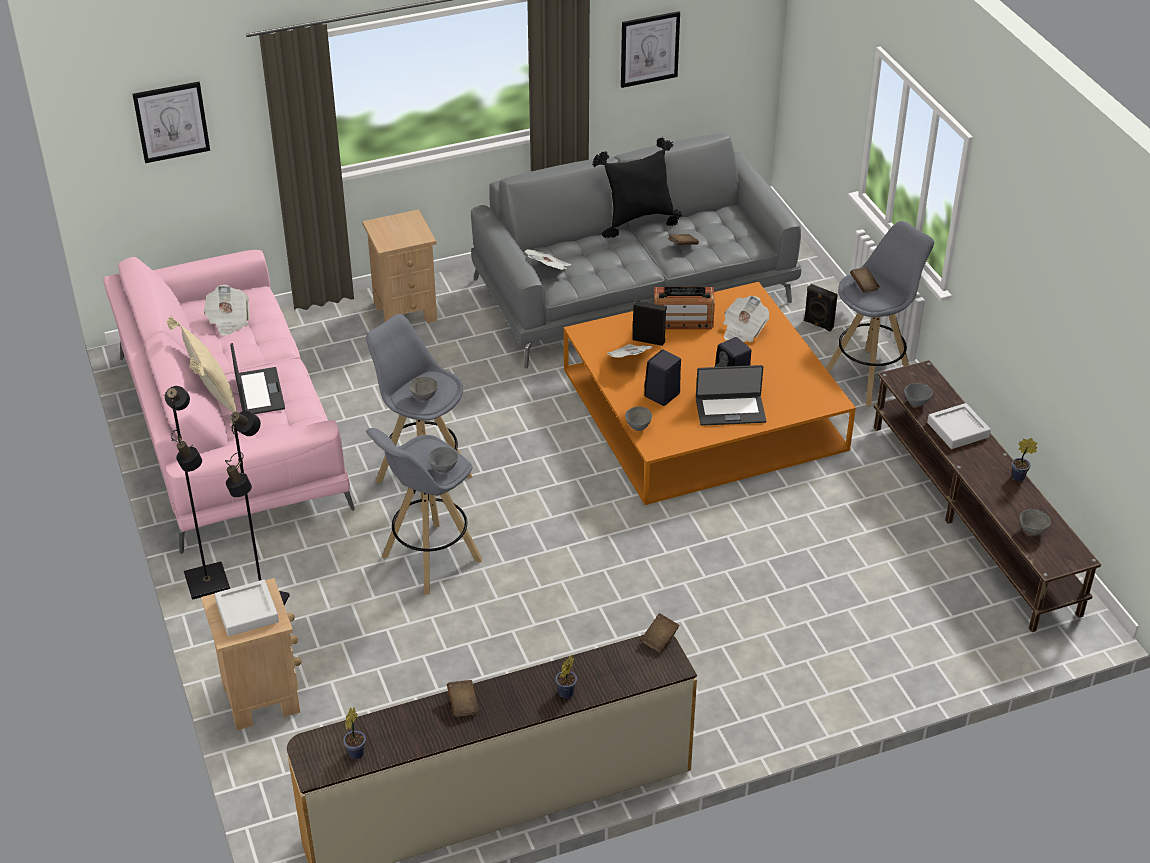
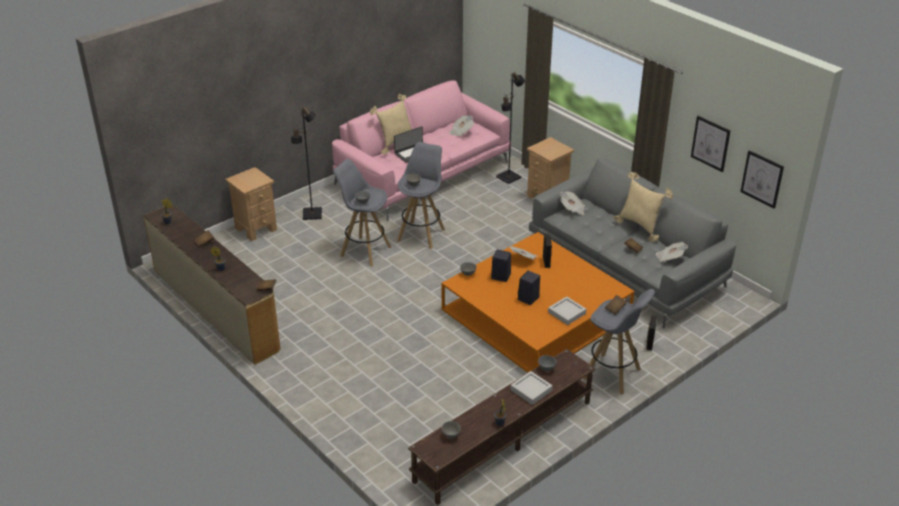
camera: 70 degrees right, 5 degrees down
picture [132,82,210,163] -> picture moved to [740,150,784,208]
black floor lamp [163,386,230,600] -> black floor lamp moved to [496,72,525,184]
grey tray [215,580,279,636] -> grey tray moved to [548,296,586,325]
black pillow [593,137,682,238] -> beige pillow [613,172,673,243]
radio [654,287,715,329] -> none
laptop [696,365,766,426] -> none
newspaper [723,296,769,342] -> newspaper moved to [656,242,688,262]

